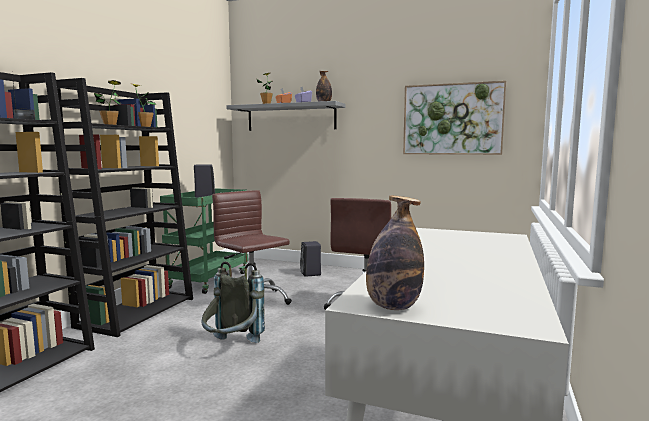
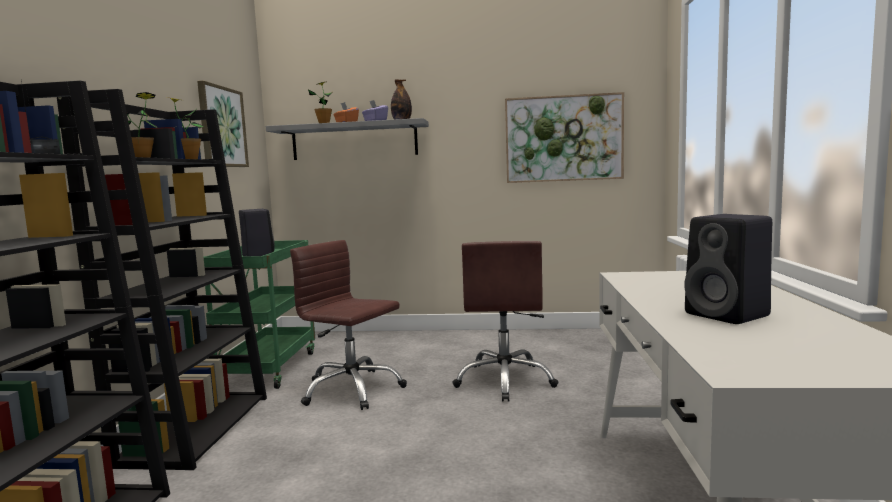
camera: 15 degrees left, 0 degrees up
grey backpack [201,261,265,343] -> none
black speaker [300,241,321,277] -> black speaker moved to [684,214,772,324]
bottle [366,196,424,310] -> none
none -> picture [197,81,249,167]

